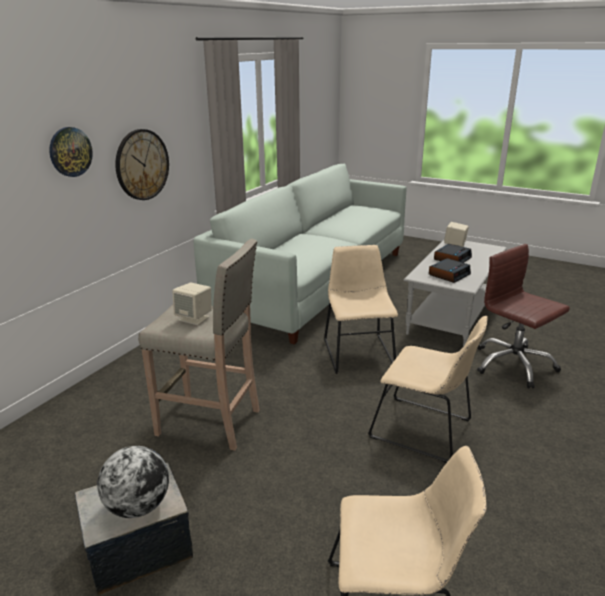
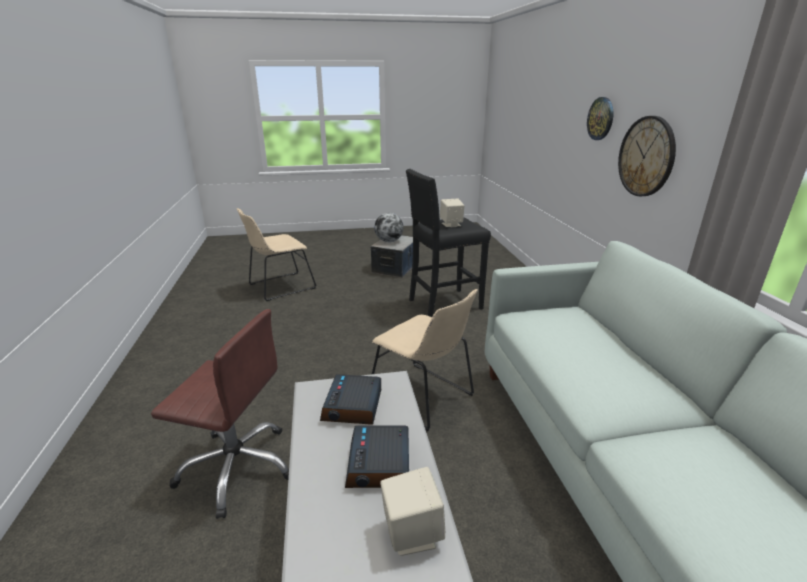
camera: 140 degrees right, 0 degrees up
beige stool [138,239,260,451] -> black stool [406,169,491,317]
beige chair [368,316,488,463] -> none

